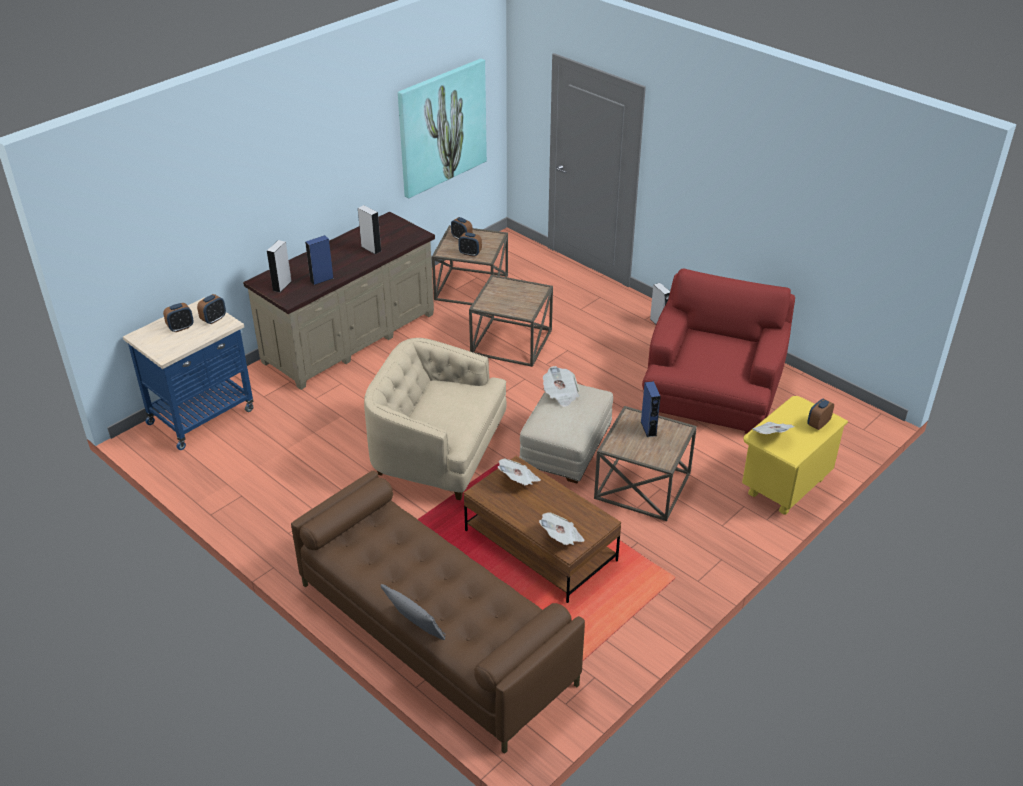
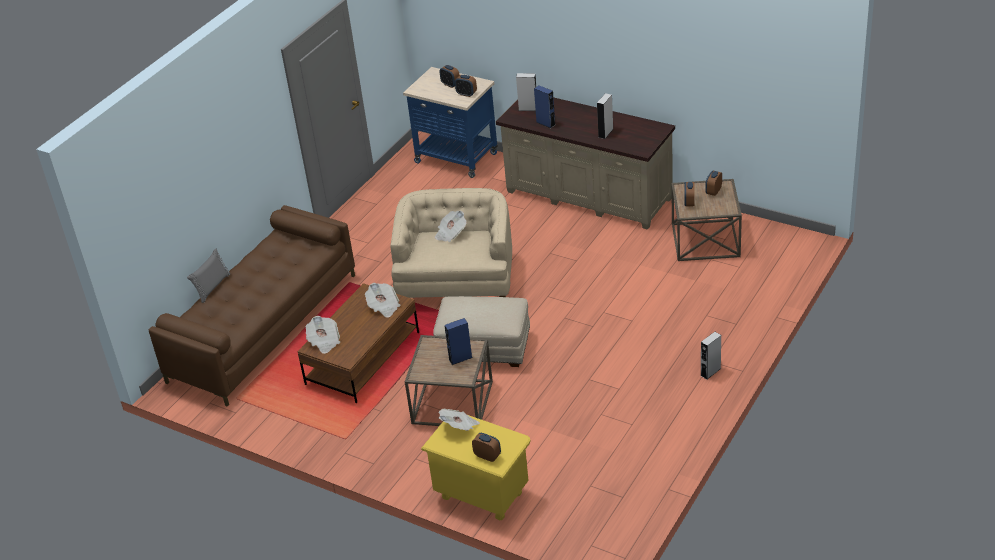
camera: 80 degrees right, 0 degrees up
picture [398,59,487,199] -> none
brown side table [469,275,553,367] -> none
newspaper [543,366,580,407] -> newspaper moved to [435,211,467,242]
red armchair [642,269,795,434] -> none

